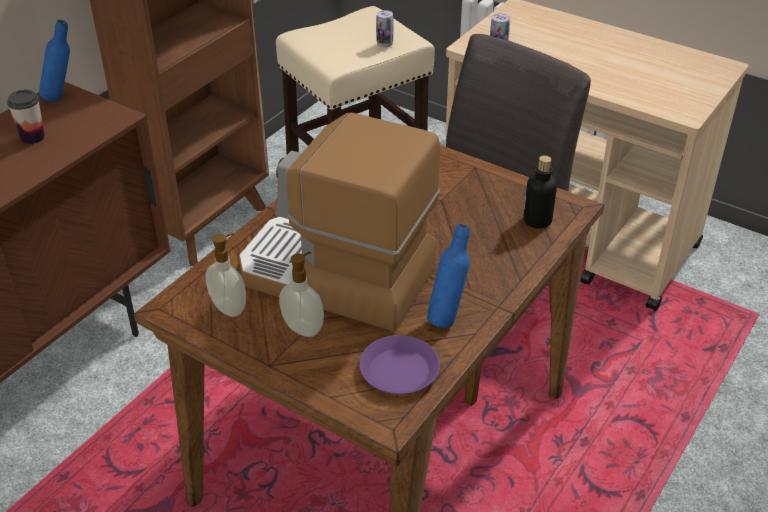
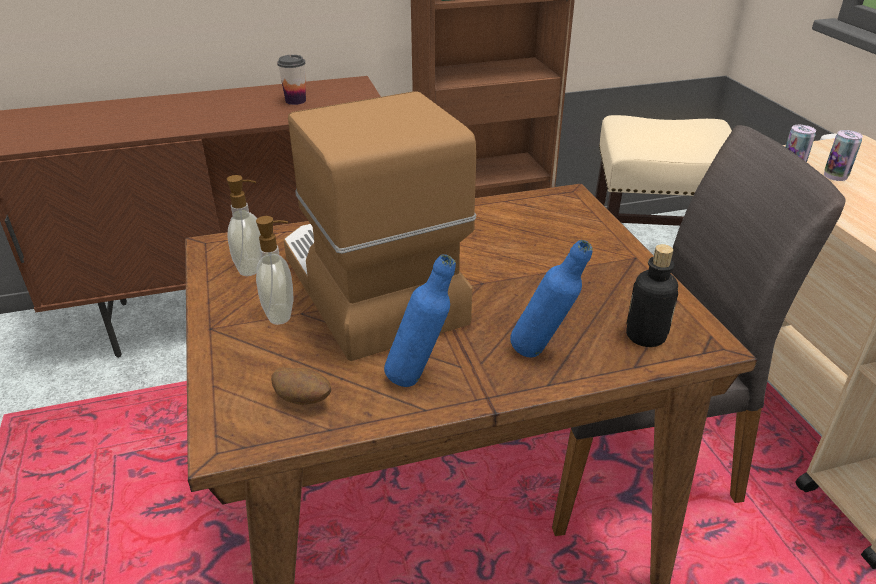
camera: 40 degrees right, 5 degrees down
blue bottle [39,20,70,102] -> blue bottle moved to [510,240,593,357]
purple plate [359,335,440,394] -> potato [271,367,331,405]
can [376,10,393,47] -> can moved to [824,130,863,181]

